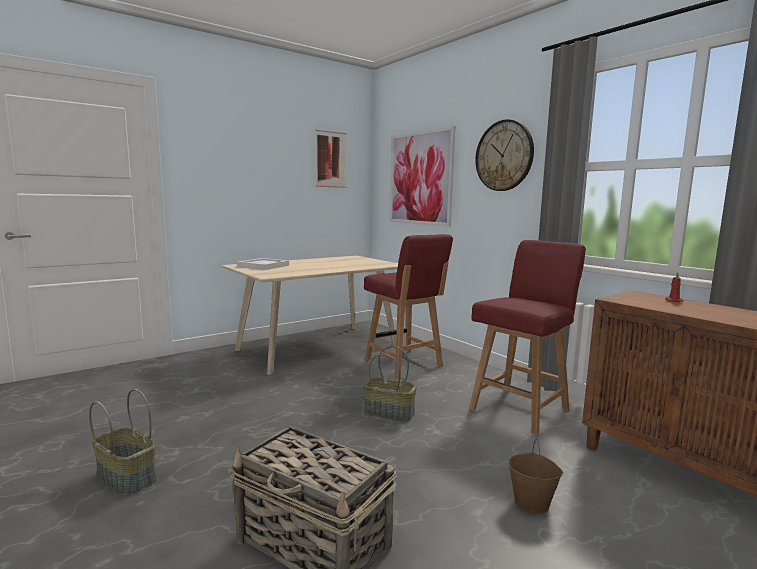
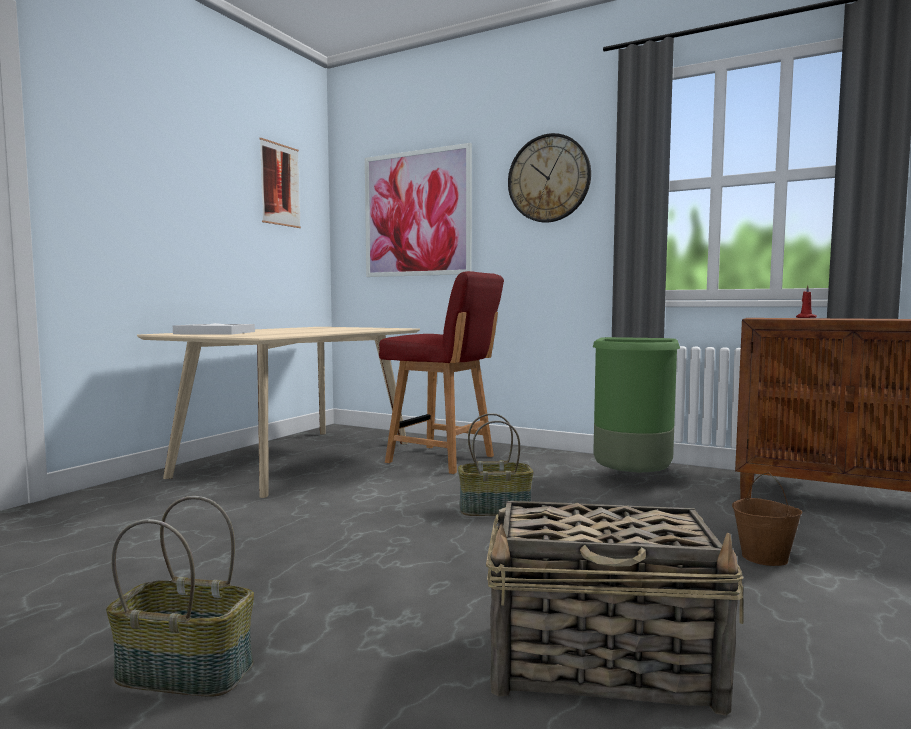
camera: 25 degrees left, 5 degrees down
red chair [469,240,586,435] -> green trash can [593,337,680,473]

